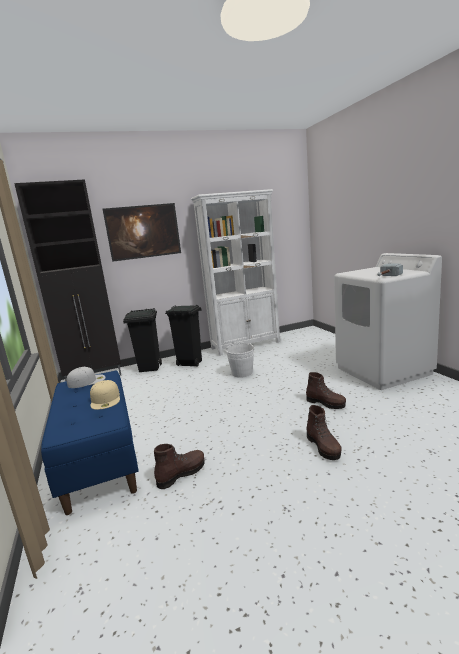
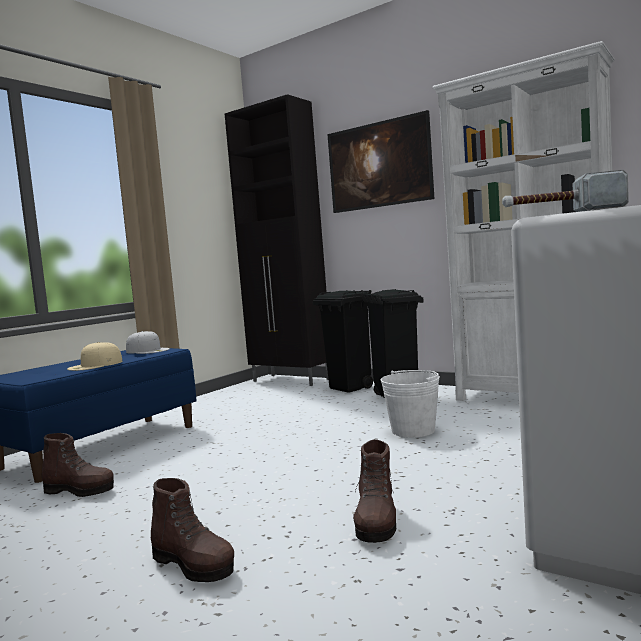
camera: 55 degrees right, 10 degrees down
brown boot [306,405,342,460] -> brown boot turned 90 degrees counterclockwise [151,478,234,582]

